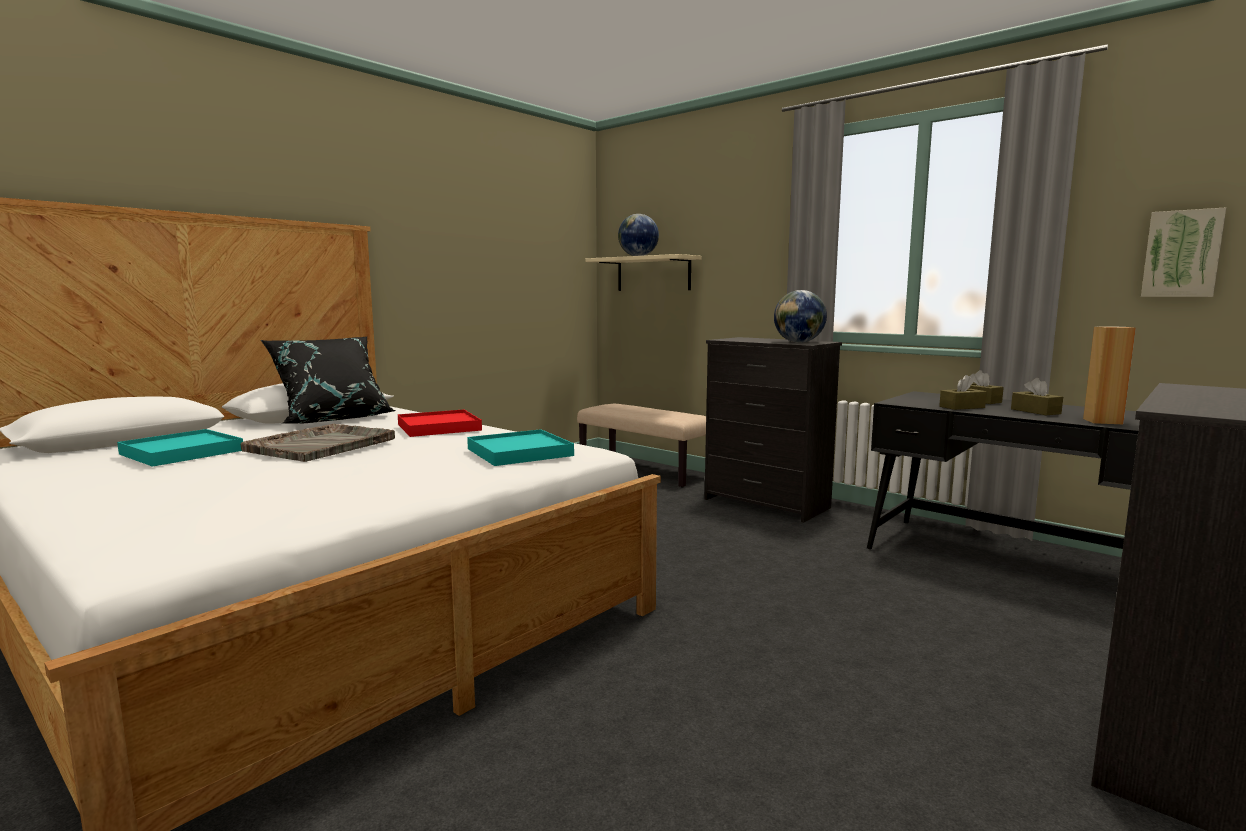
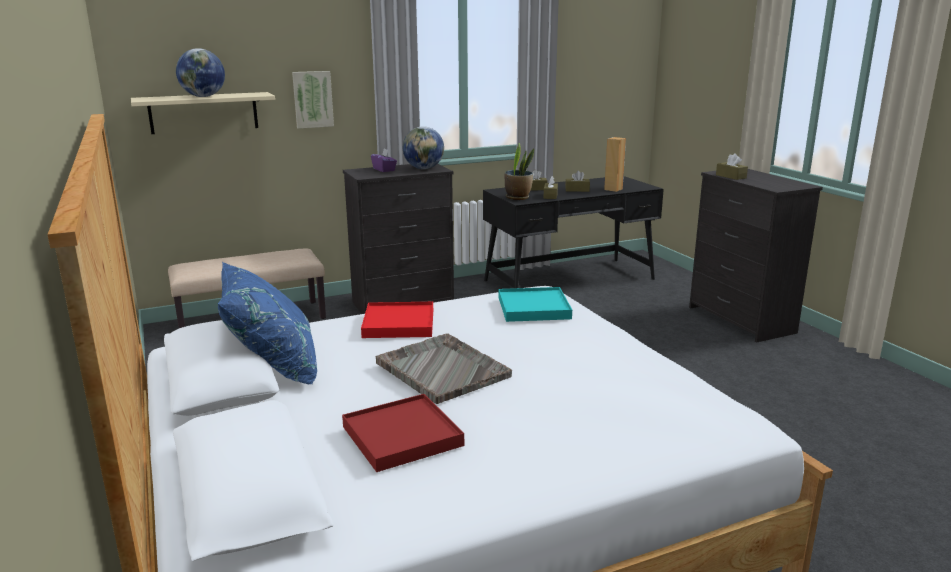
camera: 65 degrees left, 10 degrees up
turquoise tray [117,429,243,467] -> red tray [342,394,464,472]
black pillow [261,336,396,424] -> blue pillow [218,262,317,384]
picture [1141,207,1226,297] -> picture moved to [292,71,334,129]
none -> purple tissue box [371,149,397,172]
none -> potted plant [505,143,534,200]
none -> brown tissue box [716,153,748,180]

